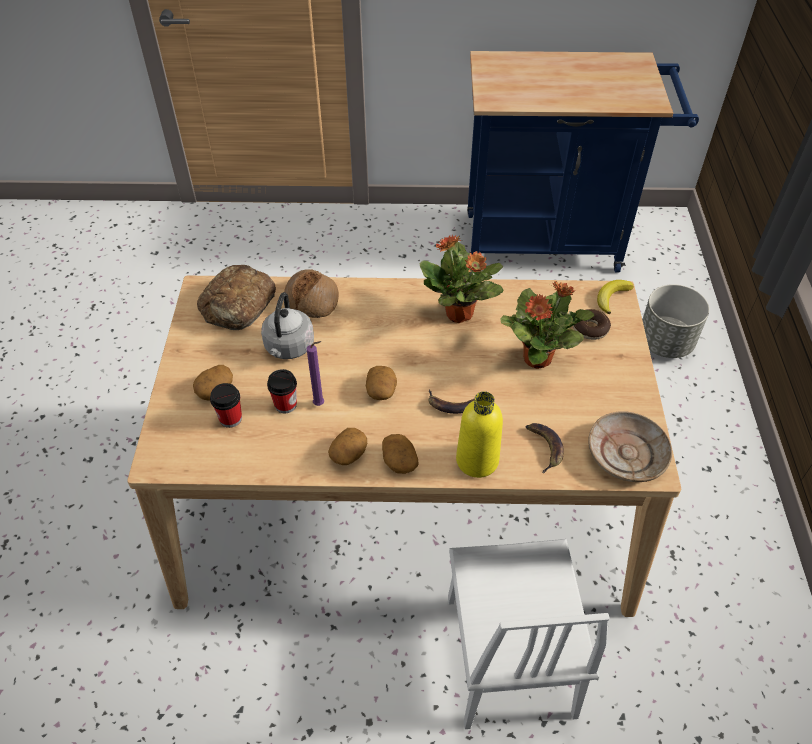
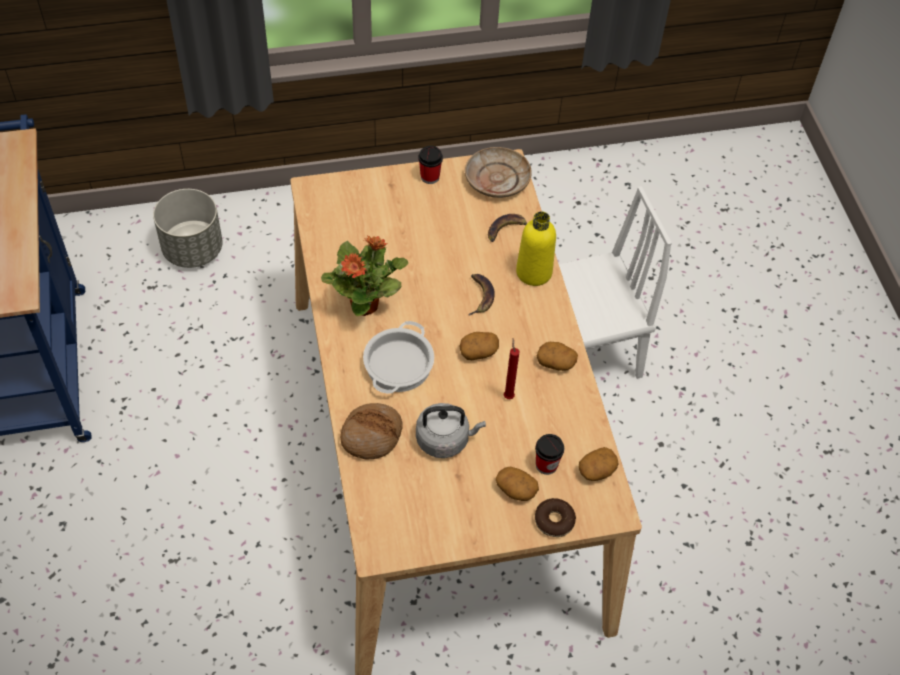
camera: 105 degrees left, 5 degrees up
bread [197,265,276,330] -> none
cup [267,369,297,413] -> cup moved to [418,146,443,184]
purple candle [306,341,324,406] -> red candle [504,339,520,399]
potato [382,434,419,474] -> potato moved to [578,447,619,481]
potted plant [500,281,594,369] -> none
donut [573,309,611,340] -> donut moved to [535,498,576,537]
banana [597,280,634,314] -> none
none -> cooking pot [363,321,434,394]

